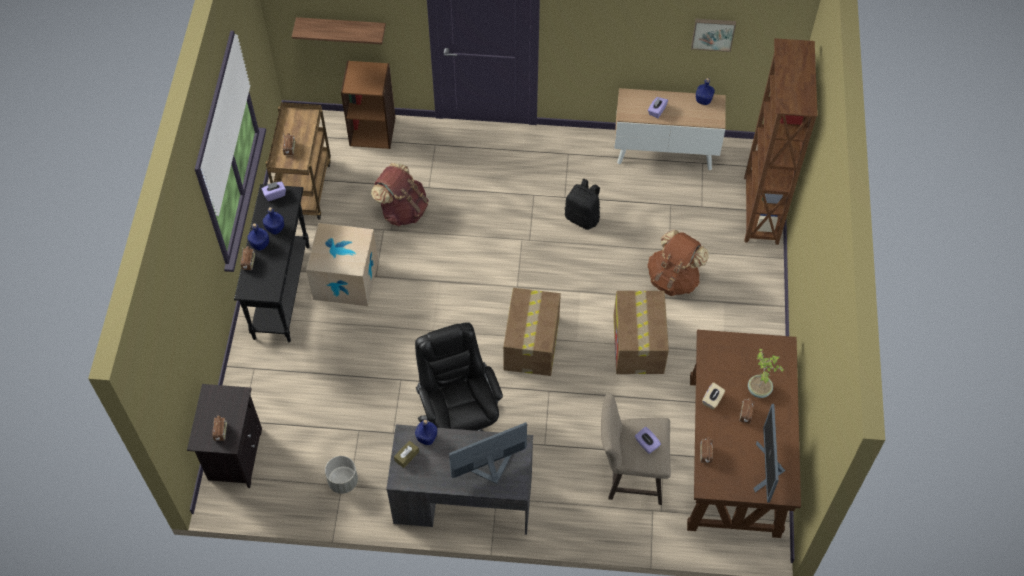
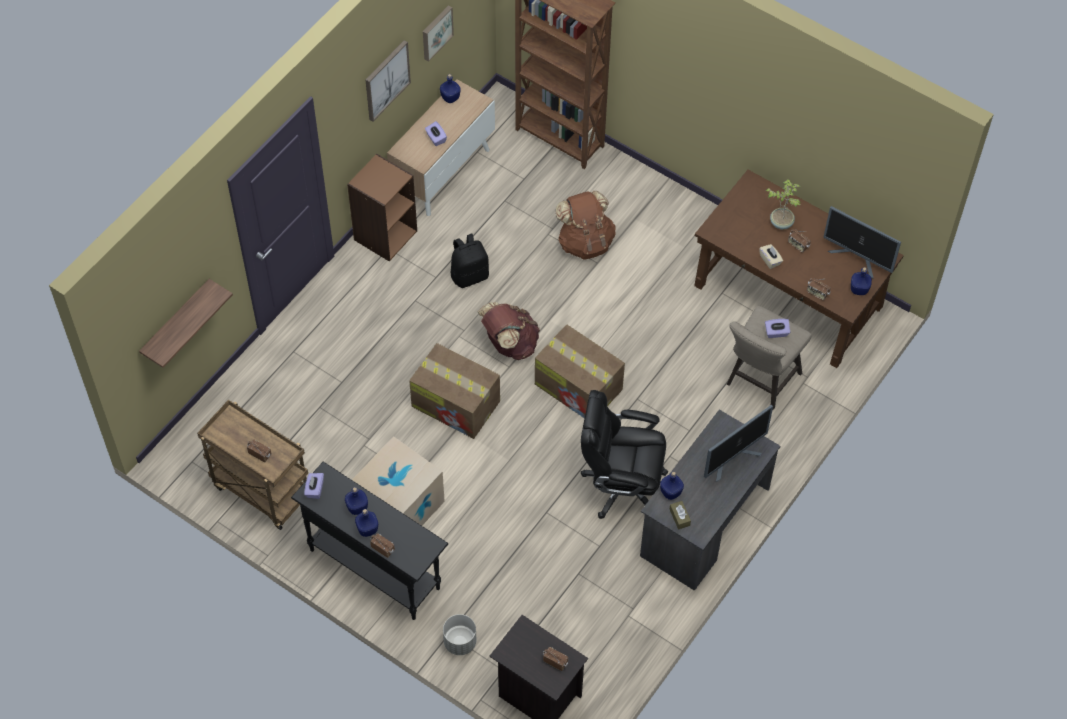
camera: 60 degrees left, 0 degrees up
grey planter [325,456,358,494] -> grey planter moved to [443,614,476,655]
brown bookcase [341,60,395,149] -> brown bookcase moved to [347,153,417,262]
brown backpack [371,163,429,226] -> brown backpack moved to [478,302,540,360]
monitor [449,422,527,484] -> monitor turned 135 degrees counterclockwise [704,405,773,482]
cardboard box [614,291,669,374] -> cardboard box moved to [409,343,500,439]
none -> picture [365,40,411,121]
none -> blue bottle [851,267,872,295]

